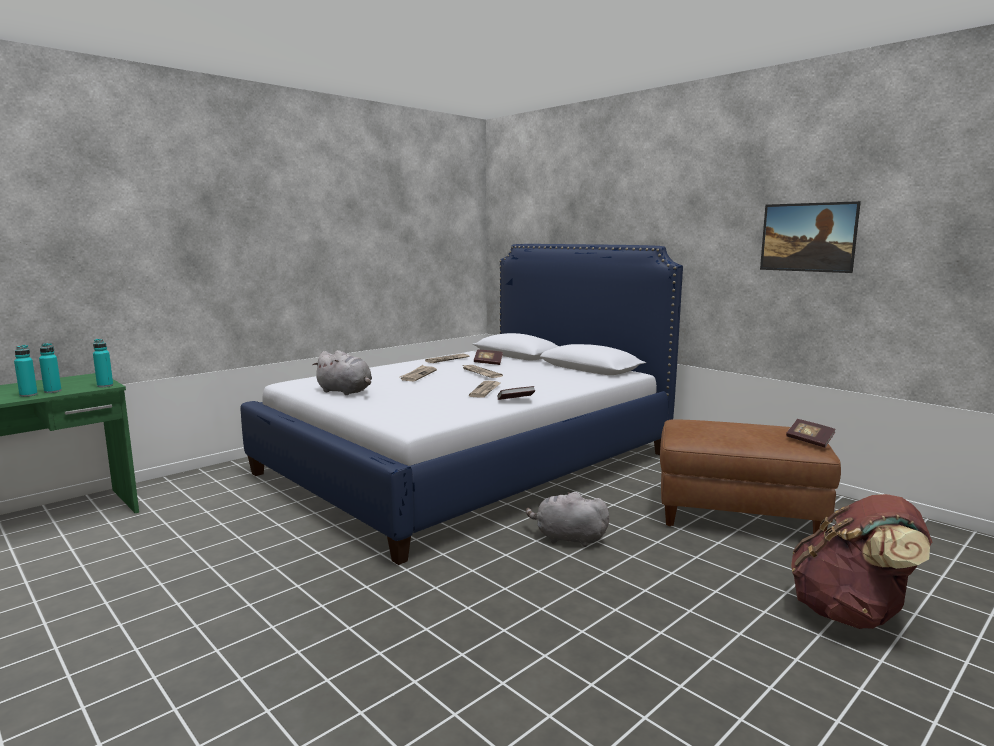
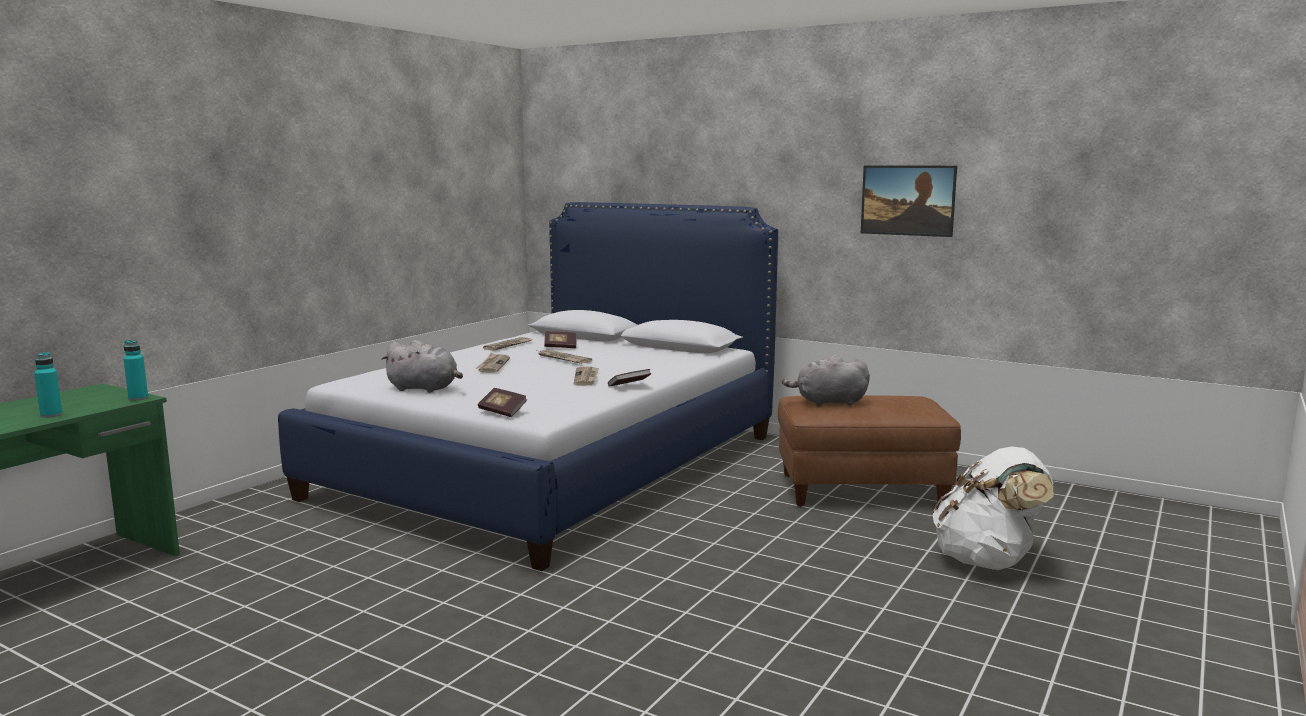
camera: 15 degrees left, 0 degrees up
turquoise bottle [39,343,62,393] -> none
grey plush toy [526,492,609,547] -> grey plush toy moved to [782,355,870,406]
book [786,419,836,448] -> book moved to [478,388,527,417]
brown backpack [791,494,932,629] -> white backpack [932,447,1054,570]

